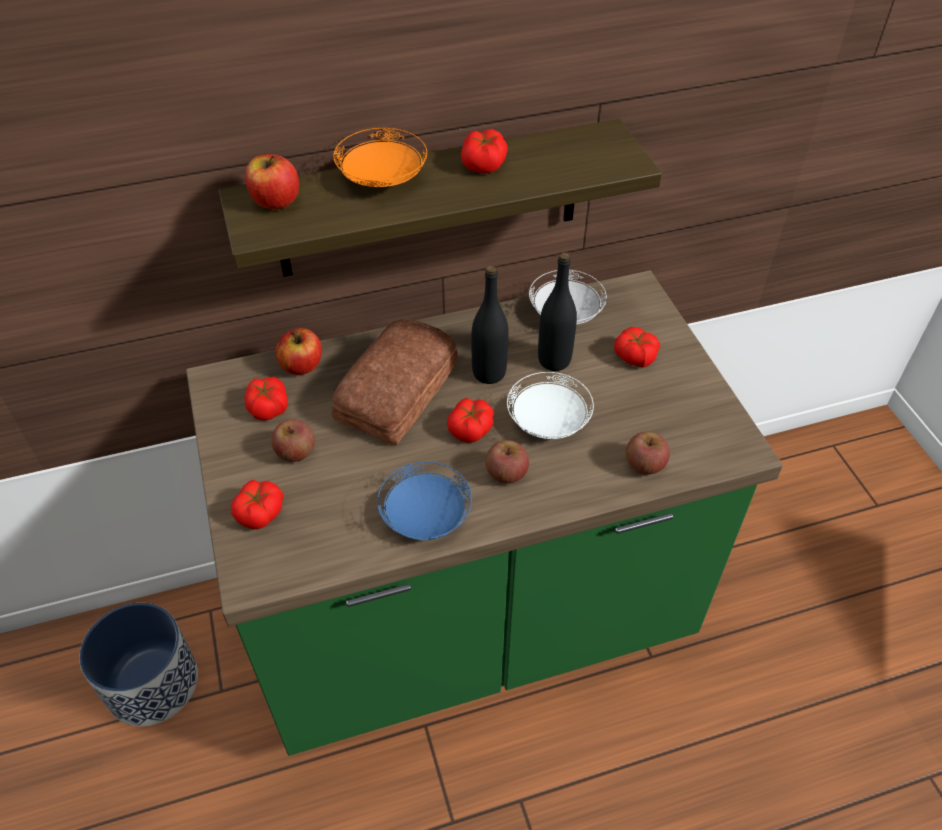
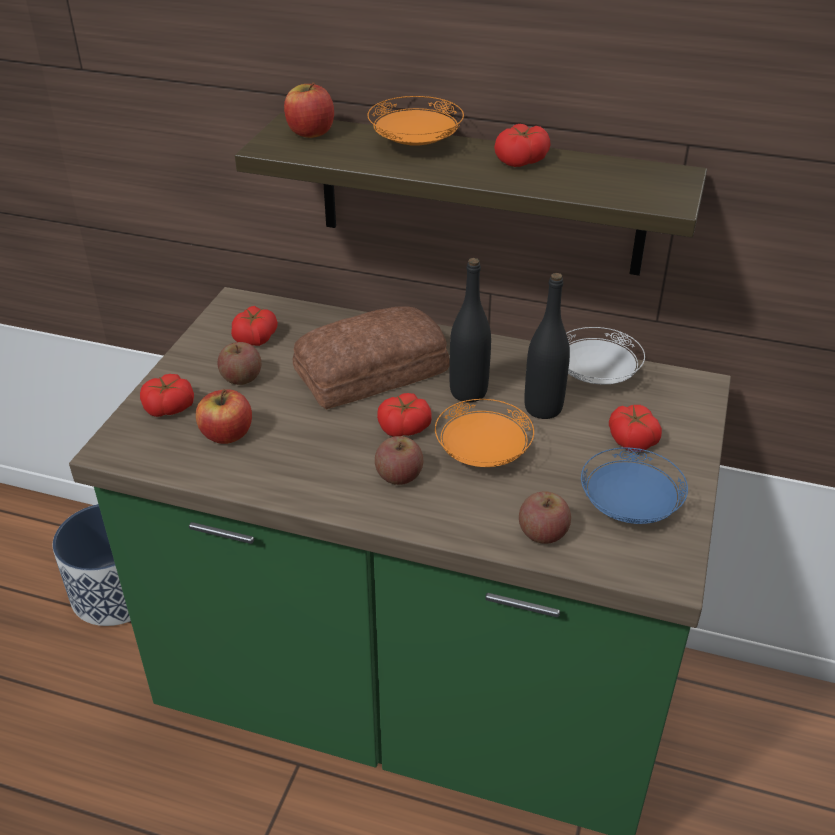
camera: 35 degrees right, 10 degrees down
apple [276,328,322,375] -> apple moved to [196,389,252,444]
blue plate [377,462,472,541] -> blue plate moved to [581,448,688,524]
white plate [507,372,594,439] -> orange plate [435,399,534,467]

